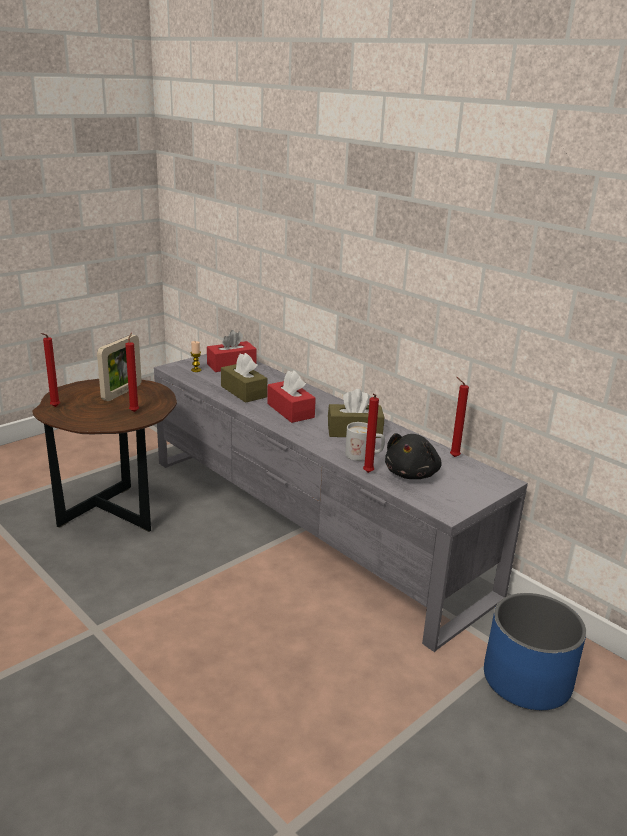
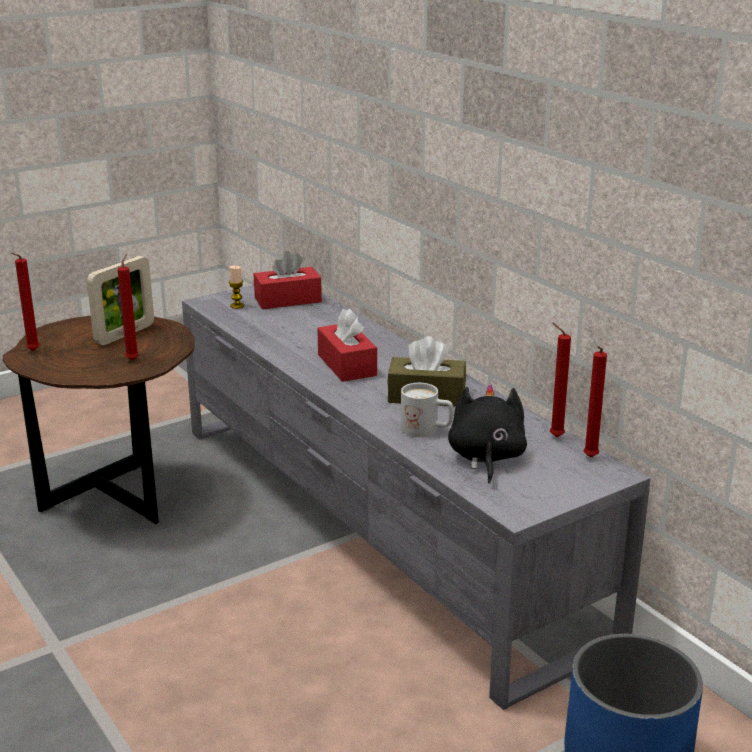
camera: 10 degrees right, 0 degrees up
brown tissue box [221,353,267,403] -> none
red candle [363,393,379,473] -> red candle moved to [583,346,607,457]
black plush toy [385,433,442,479] -> black plush toy turned 150 degrees clockwise [448,384,527,484]

